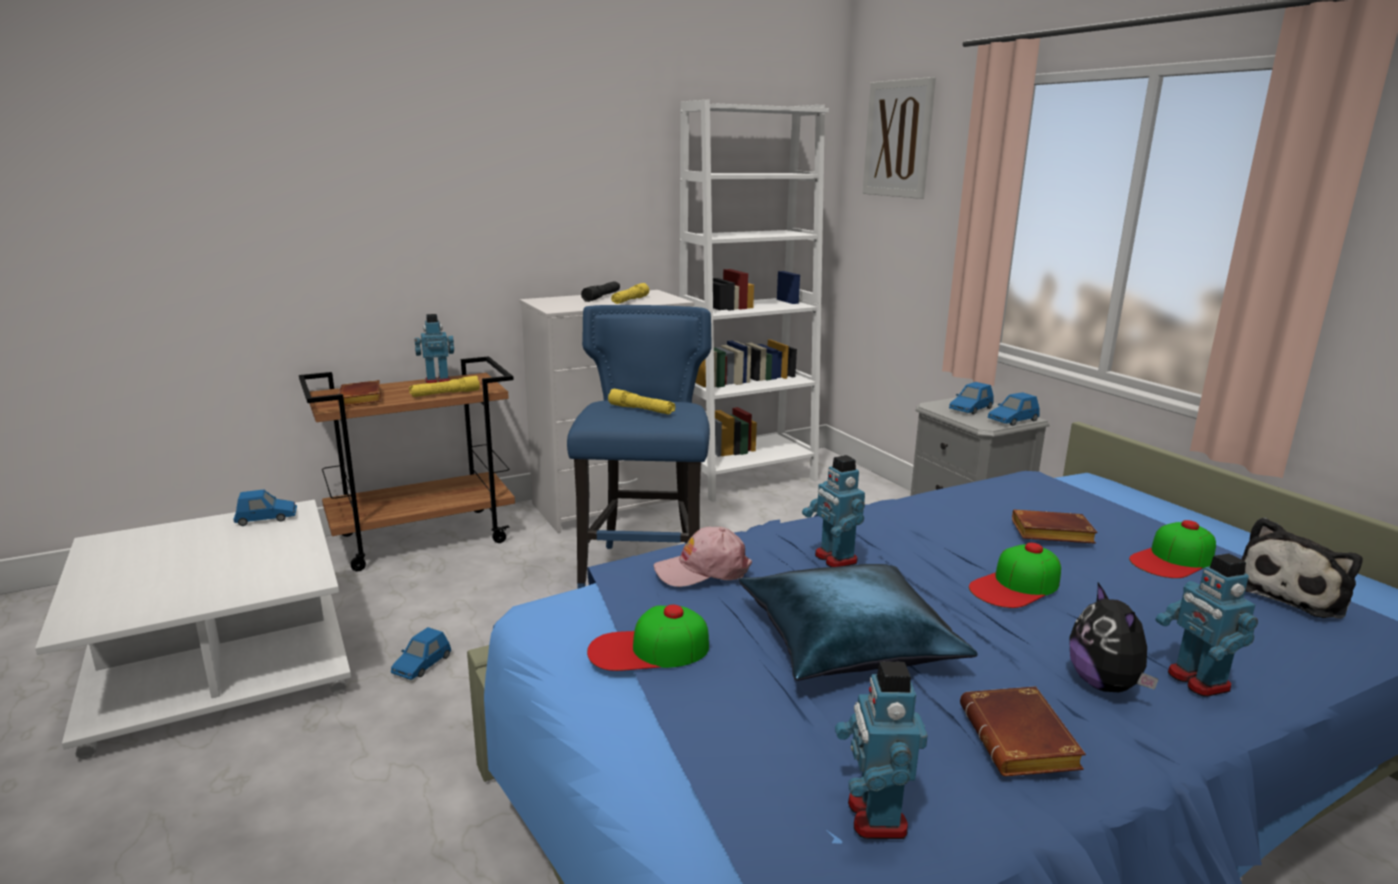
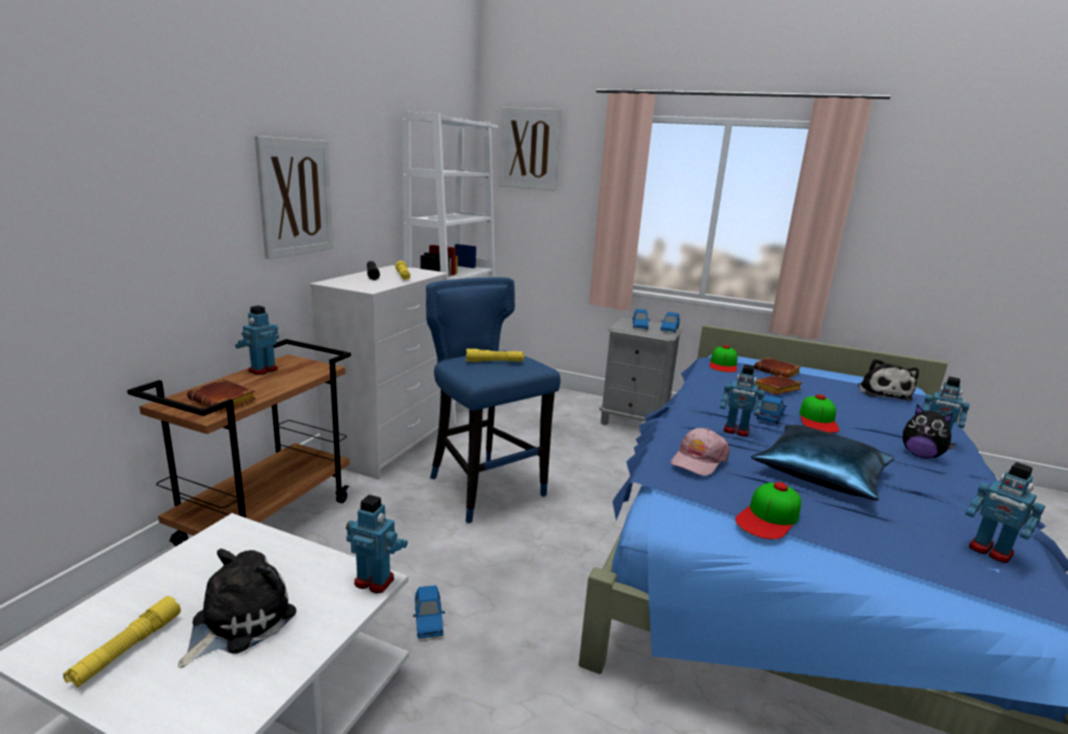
camera: 40 degrees left, 0 degrees up
blue toy car [233,490,297,526] -> blue toy car moved to [757,395,787,424]
yellow flashlight [409,376,480,397] -> yellow flashlight moved to [63,596,181,688]
brown book [960,686,1086,776] -> brown book moved to [754,357,800,378]
cap [1129,520,1216,578] -> cap moved to [709,345,737,372]
none -> plush toy [178,549,296,668]
none -> picture [255,136,333,259]
none -> toy robot [346,495,408,593]

